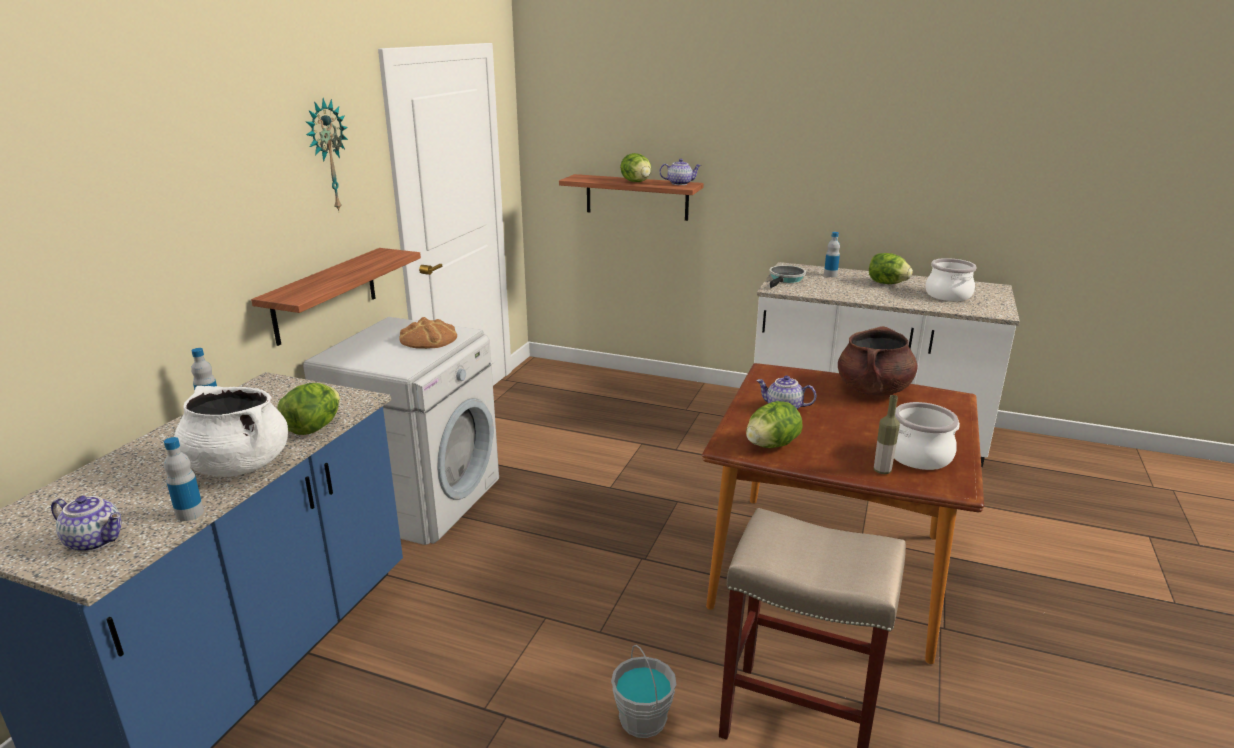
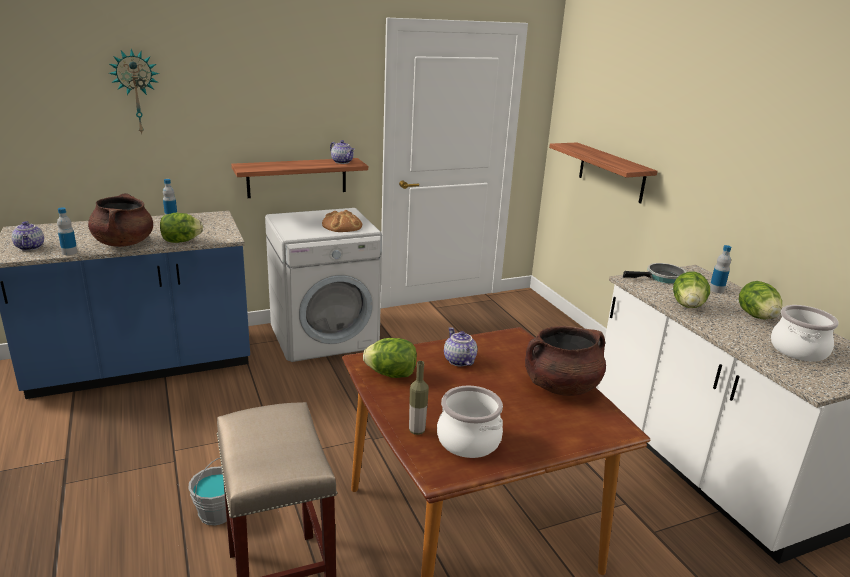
camera: 45 degrees right, 0 degrees up
white cooking pot [174,386,288,477] -> brown cooking pot [88,193,153,247]
wall clock [305,98,348,211] -> wall clock moved to [109,49,159,134]
lettuce [620,153,651,182] -> lettuce moved to [673,271,710,308]
teapot [659,159,701,185] -> teapot moved to [330,140,355,164]

